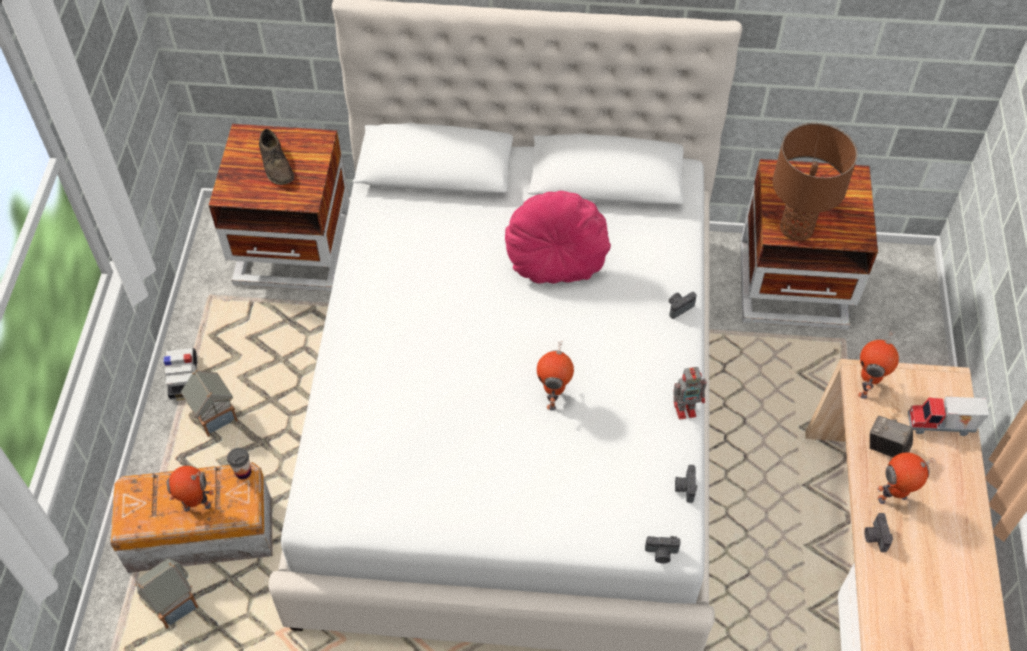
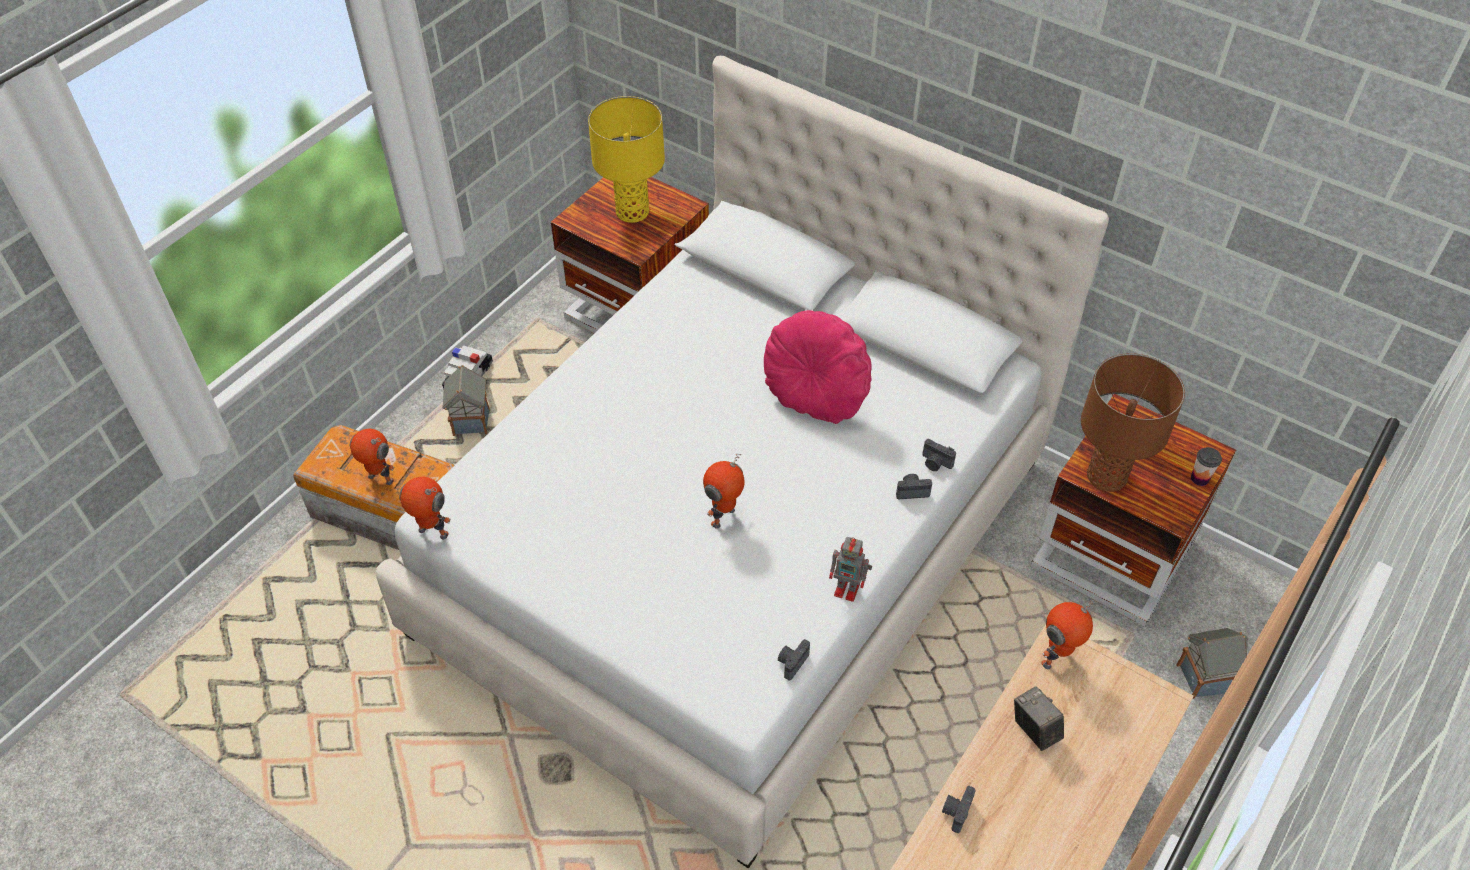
camera: 30 degrees right, 5 degrees down
toy house [134,558,198,629] -> toy house moved to [1176,628,1248,699]
cup [227,448,252,479] -> cup moved to [1191,447,1222,486]
brown shoe [259,129,294,185] -> yellow table lamp [588,96,665,223]
camera [645,536,680,563] -> camera moved to [922,439,956,471]
toy robot [877,452,936,504] -> toy robot moved to [399,477,451,540]
toy truck [908,397,989,436] -> none

